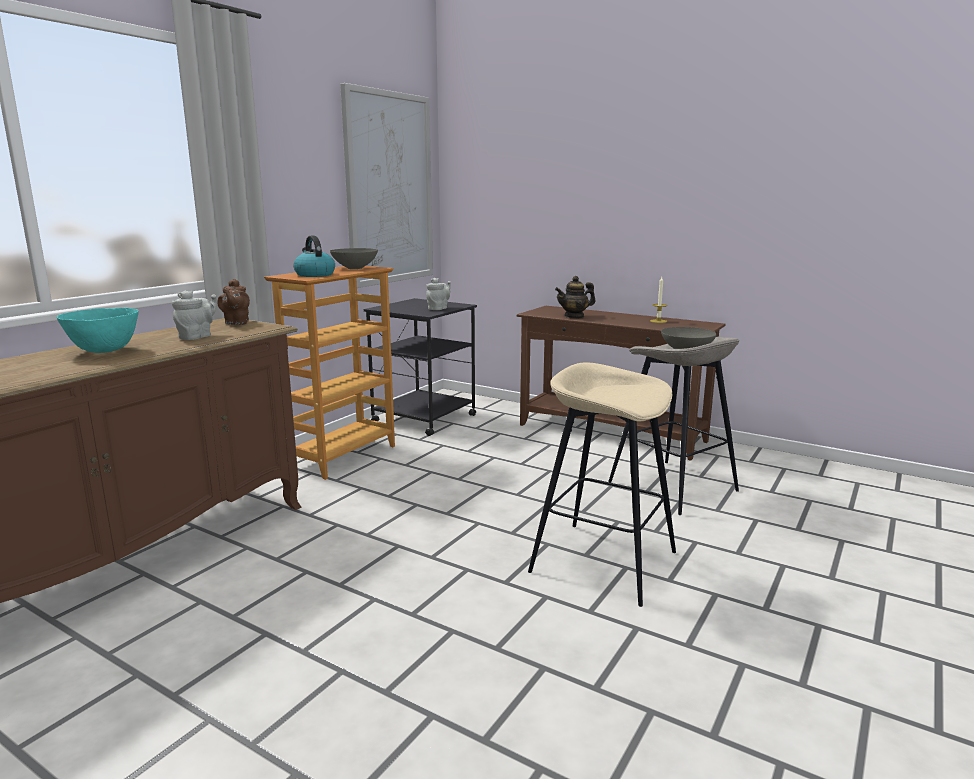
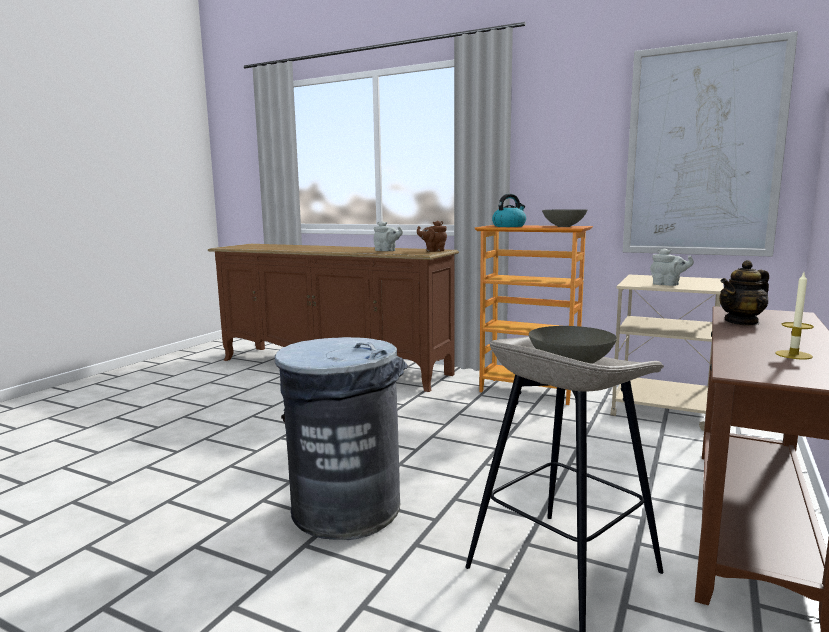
camera: 85 degrees right, 5 degrees down
turquoise bowl [57,308,139,353] -> none
black cart [364,298,477,436] -> beige cart [611,275,724,431]
beige stool [528,362,676,607] -> grey trash can [275,337,408,540]
teapot [555,276,595,319] -> teapot turned 90 degrees counterclockwise [719,260,769,326]

